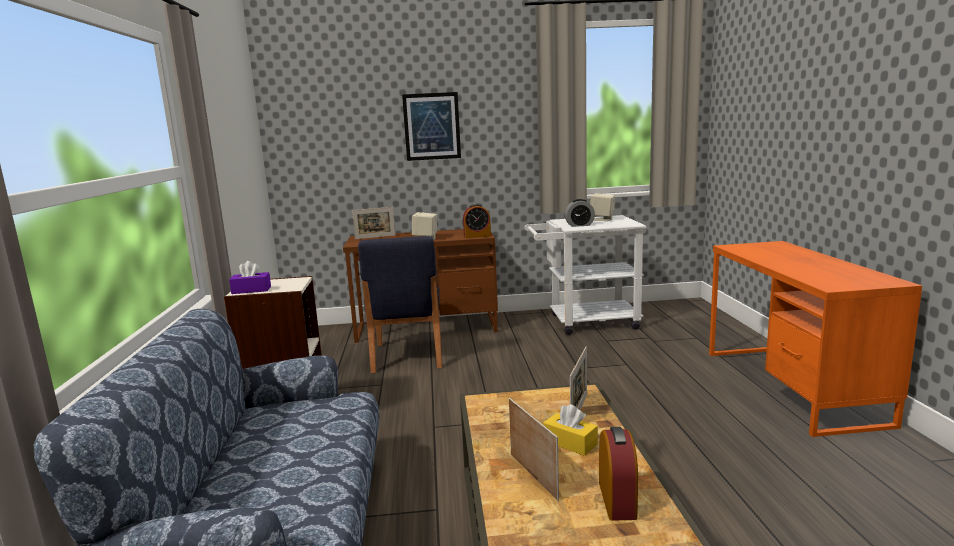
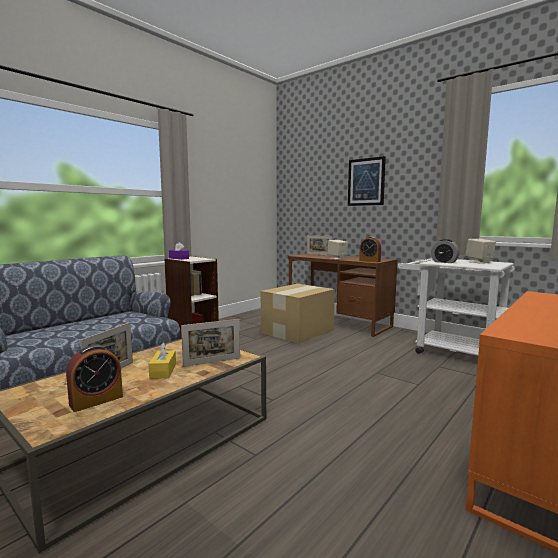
camera: 45 degrees right, 5 degrees down
blue chair [358,236,442,373] -> cardboard box [261,284,335,344]

